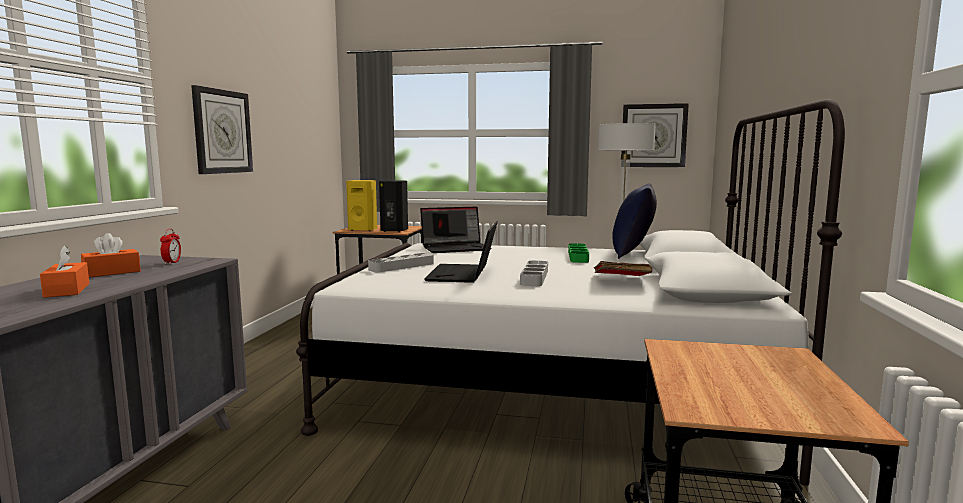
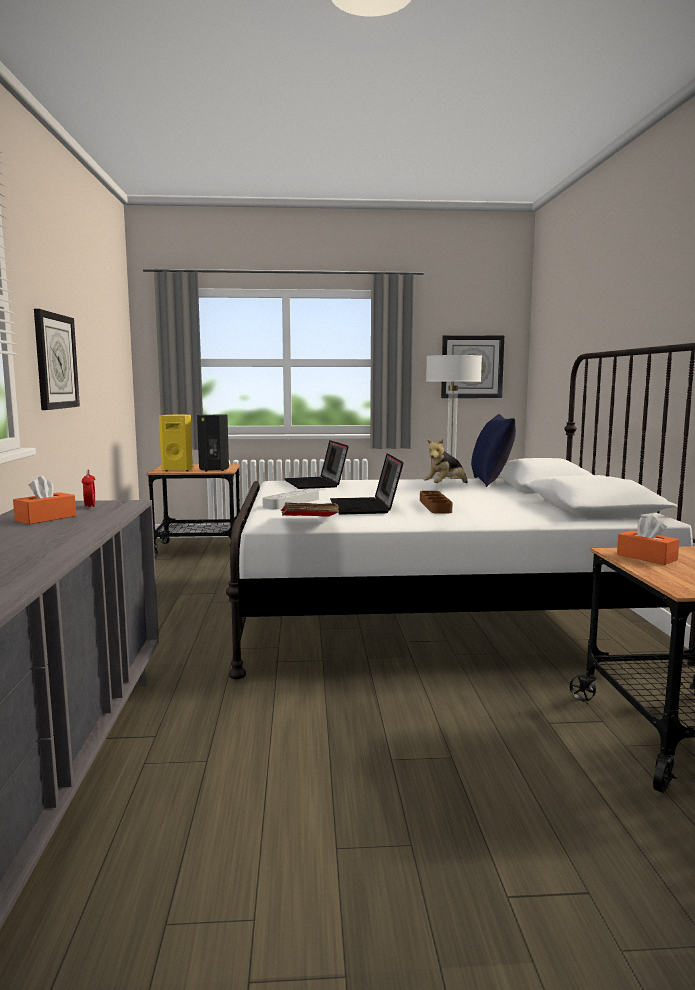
camera: 15 degrees left, 0 degrees up
orange tissue box [40,245,89,298] -> orange tissue box moved to [617,515,680,565]
laptop [420,206,491,253] -> laptop turned 105 degrees clockwise [284,440,349,489]
grey tray [520,260,548,286] -> brown tray [420,491,452,514]
green tray [568,243,589,263] -> plush toy [423,439,468,483]
red book [594,261,652,276] -> red book moved to [281,502,339,517]

